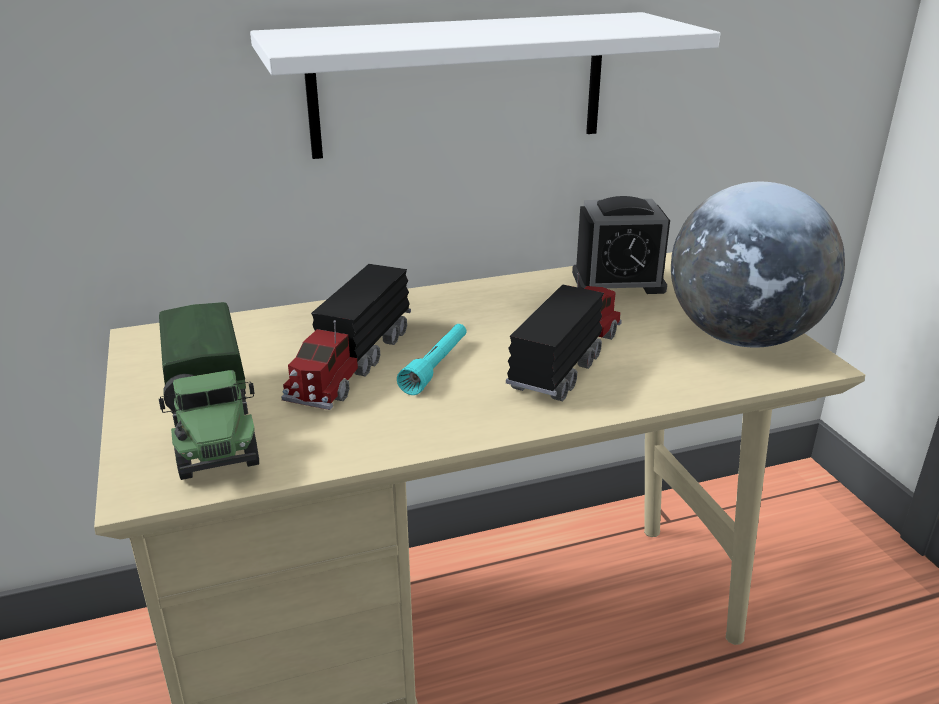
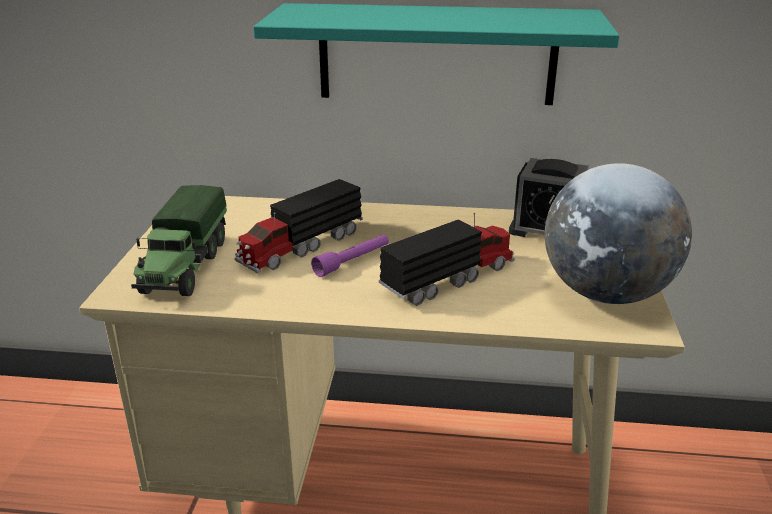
camera: 25 degrees right, 0 degrees up
white shelf [250,12,720,159] -> turquoise shelf [253,3,620,105]
turquoise flashlight [397,324,467,395] -> purple flashlight [311,235,389,277]

